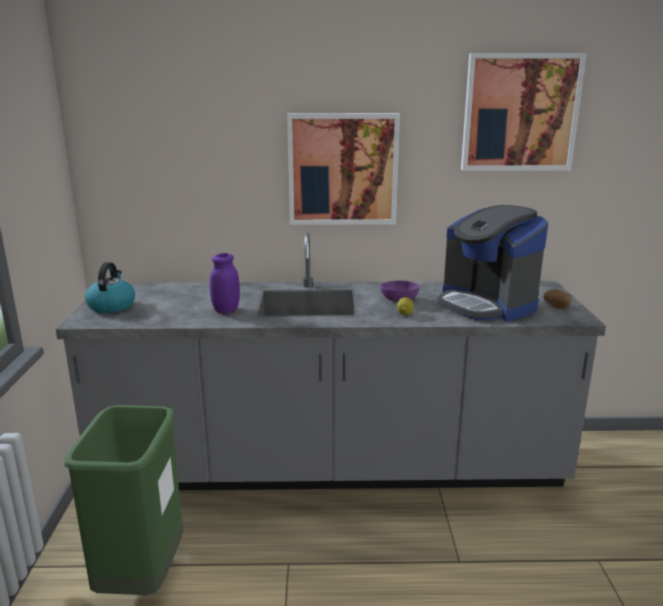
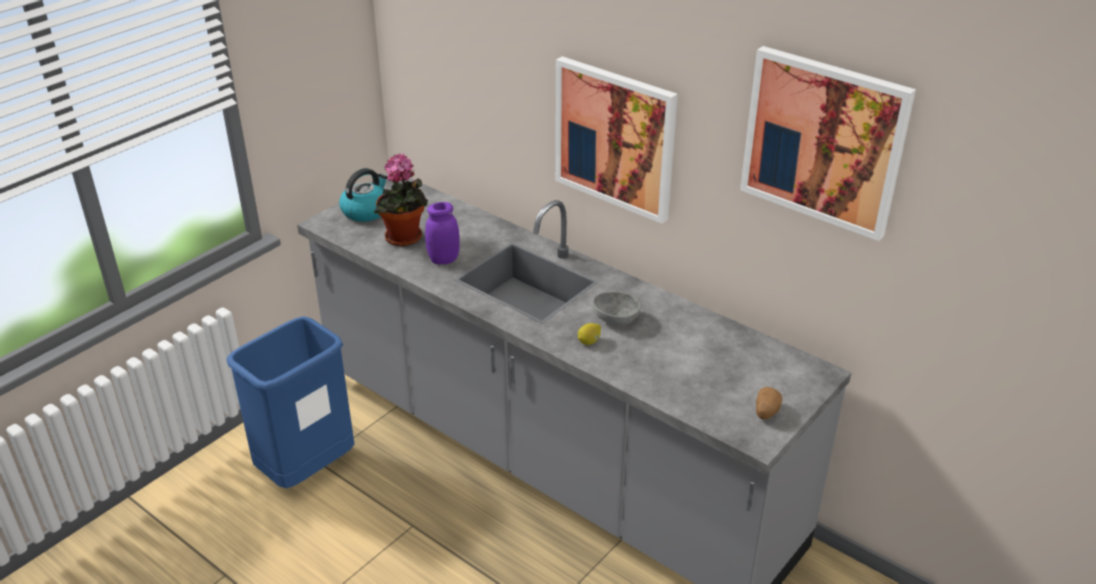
camera: 40 degrees right, 15 degrees up
green trash can [64,405,183,595] -> blue trash can [227,316,354,488]
purple bowl [380,280,419,302] -> grey bowl [593,292,641,325]
coffee machine [437,205,548,322] -> none
none -> potted plant [374,154,428,247]

